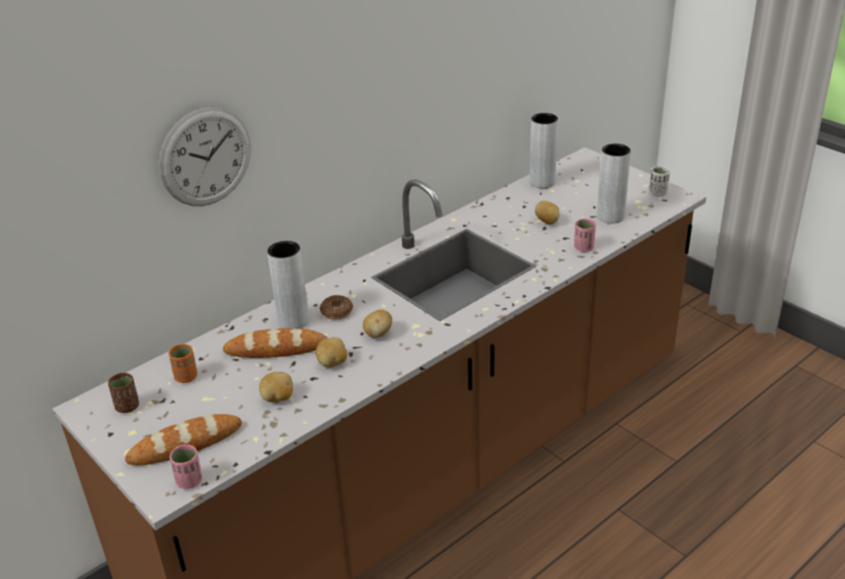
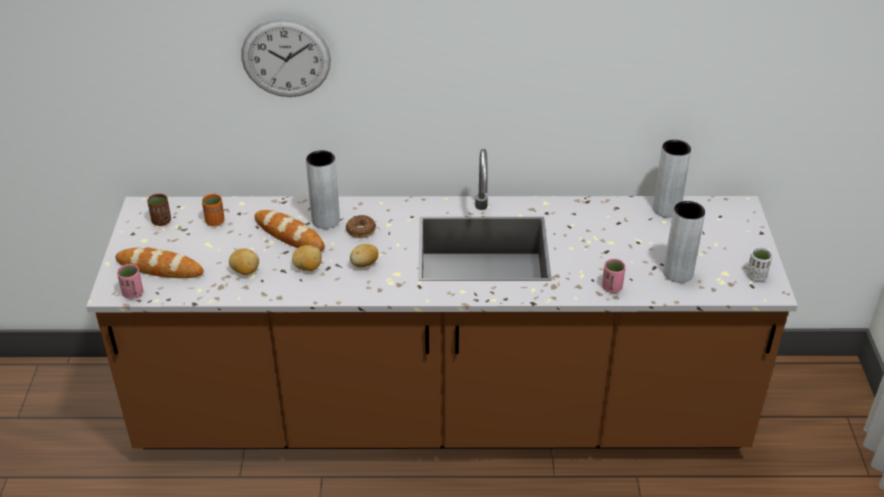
camera: 40 degrees right, 5 degrees up
potato [535,201,560,225] -> none

